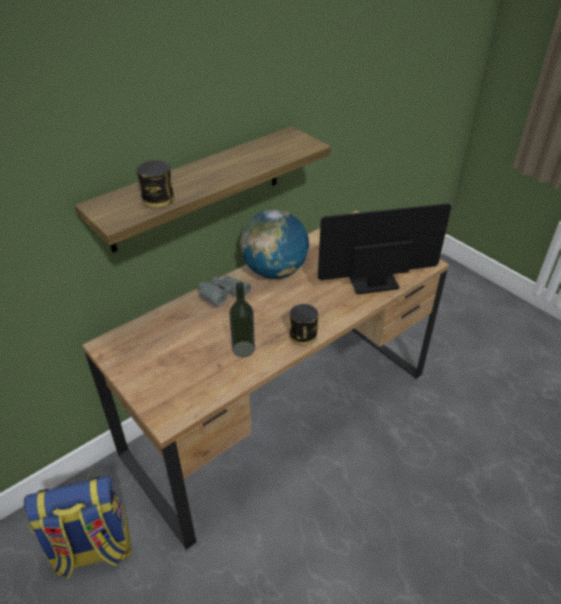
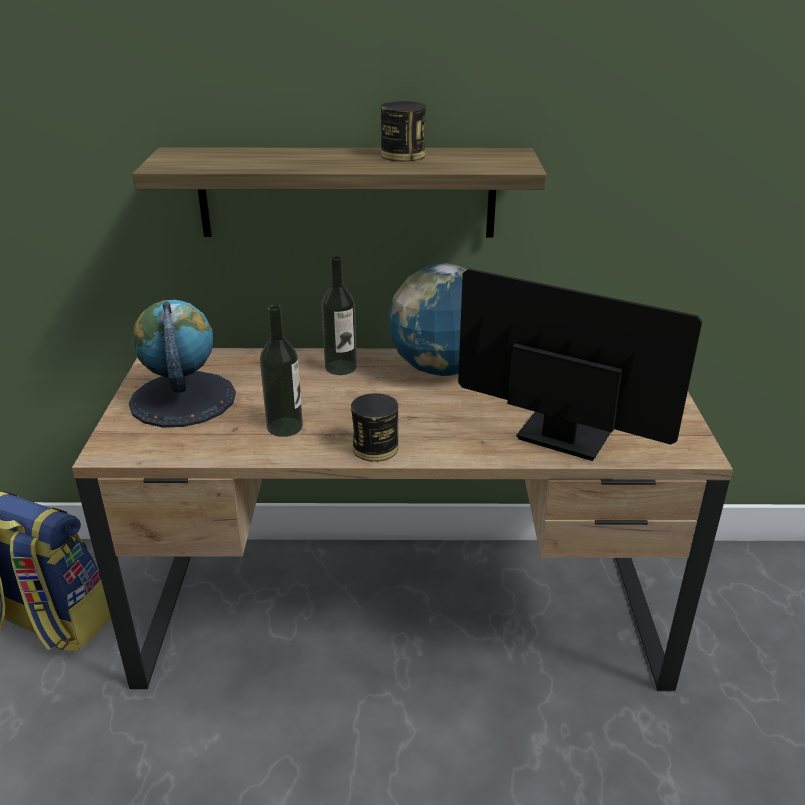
camera: 40 degrees right, 10 degrees down
can [137,160,174,208] -> can moved to [381,101,426,162]
grey binoculars [198,276,251,306] -> bottle [321,256,357,375]
none -> globe [129,300,236,427]

